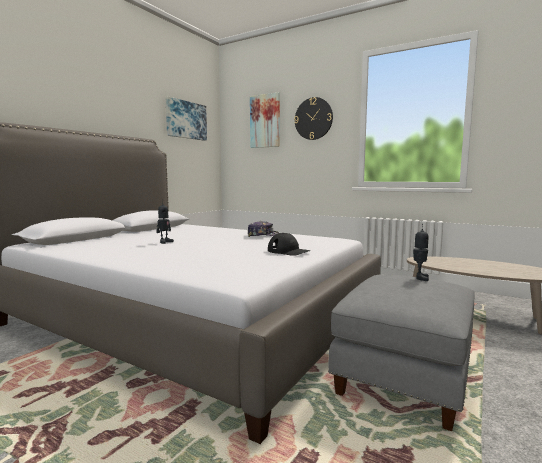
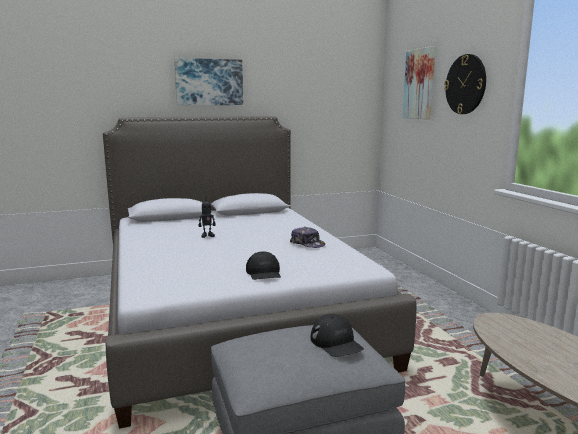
camera: 40 degrees right, 5 degrees up
picture [166,96,207,141] -> picture moved to [174,58,243,105]
toy robot [413,224,429,281] -> black cap [311,314,364,357]

